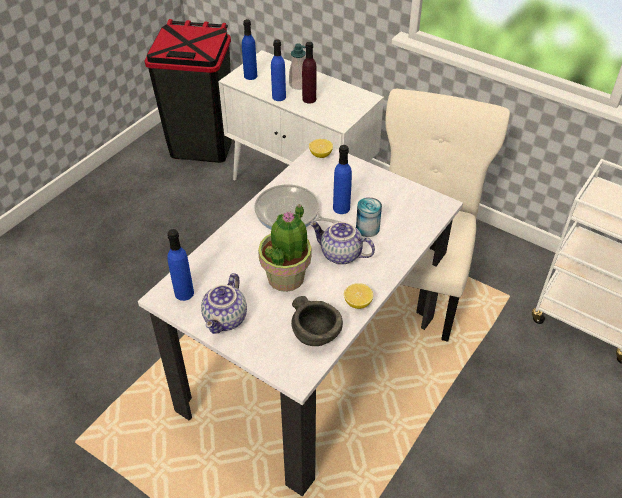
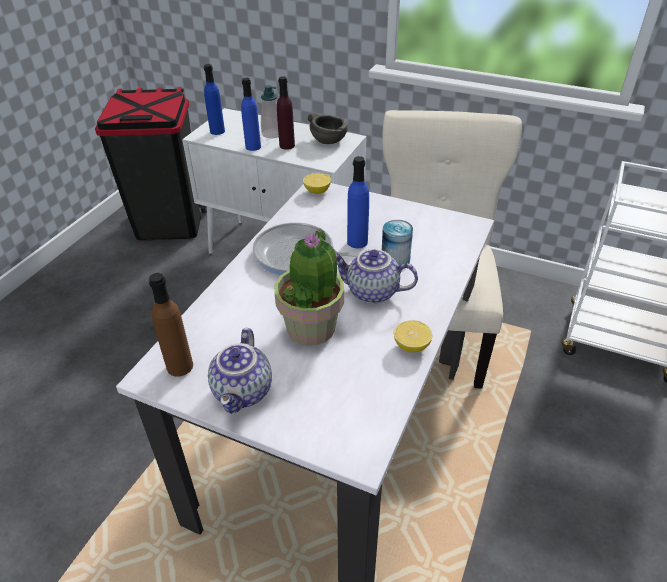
camera: 10 degrees left, 5 degrees down
blue bottle [167,229,194,301] -> brown bottle [149,273,193,377]
grey bowl [291,296,343,346] -> grey bowl moved to [308,113,348,144]

